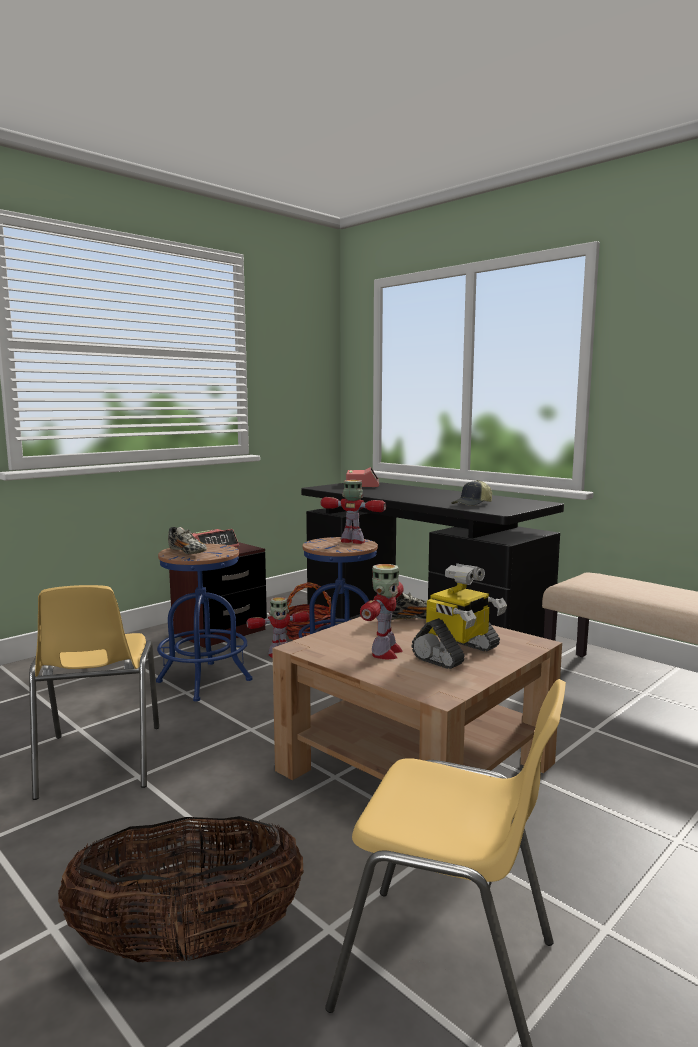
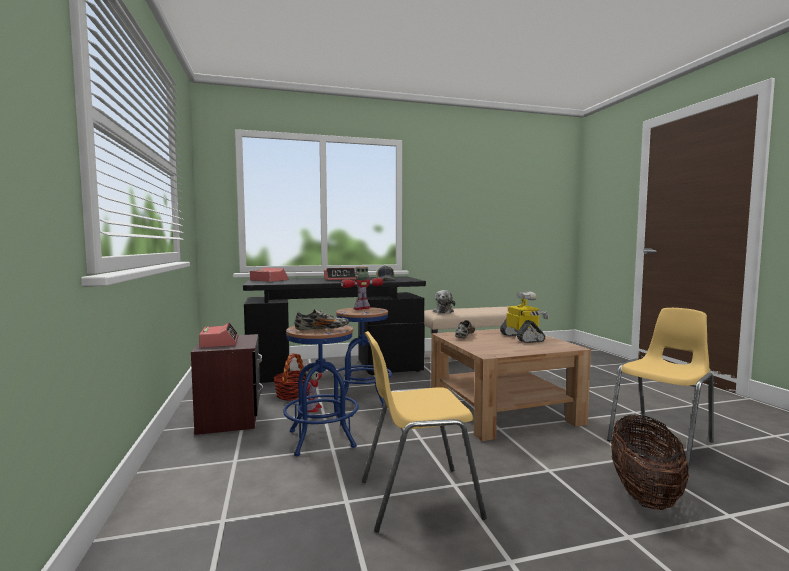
camera: 60 degrees left, 5 degrees down
yellow chair [29,585,159,800] -> yellow chair turned 150 degrees clockwise [362,331,487,532]
toy robot [360,564,404,659] -> none
none -> alarm clock [324,268,356,281]
none -> plush toy [433,290,455,314]

